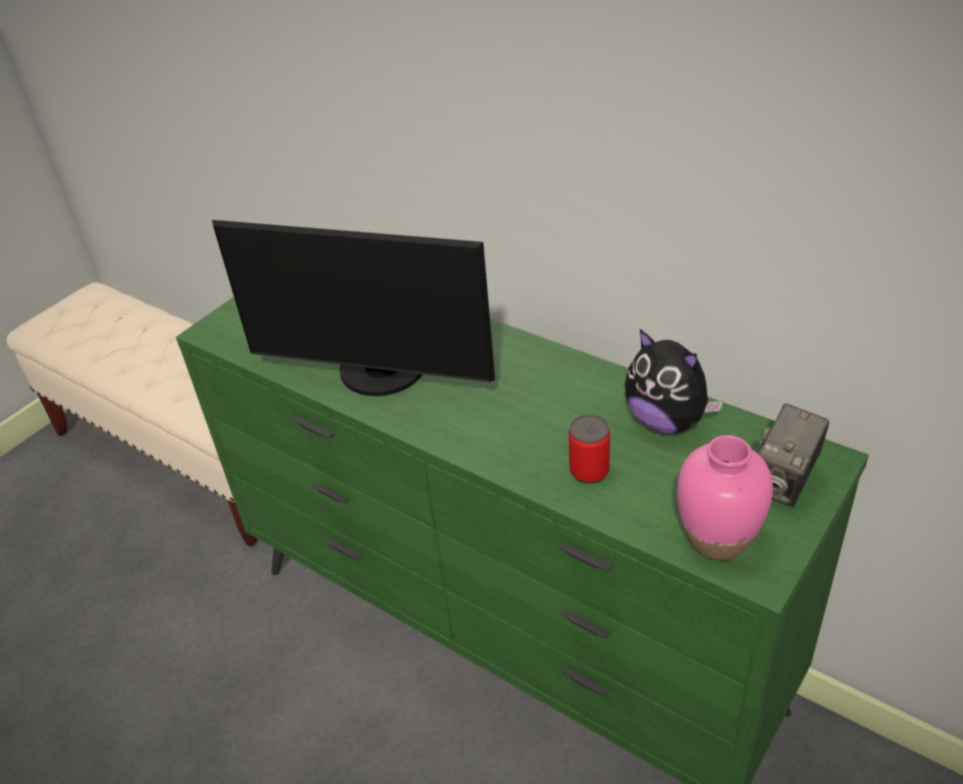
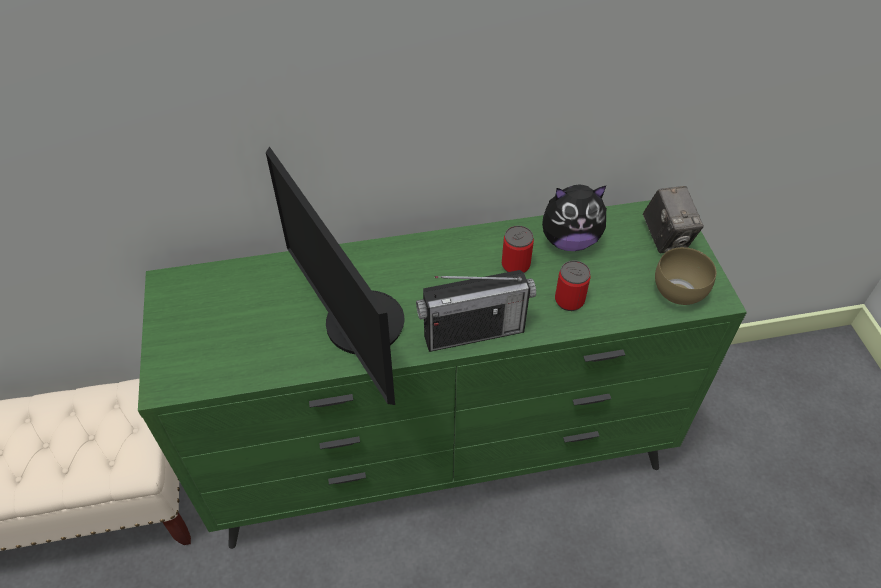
camera: 50 degrees left, 10 degrees up
monitor [212,220,495,396] -> monitor turned 90 degrees clockwise [266,147,404,405]
pink vase [677,435,773,561] -> brown bowl [655,247,716,305]
none -> radio [416,270,536,352]
none -> can [502,226,534,273]

